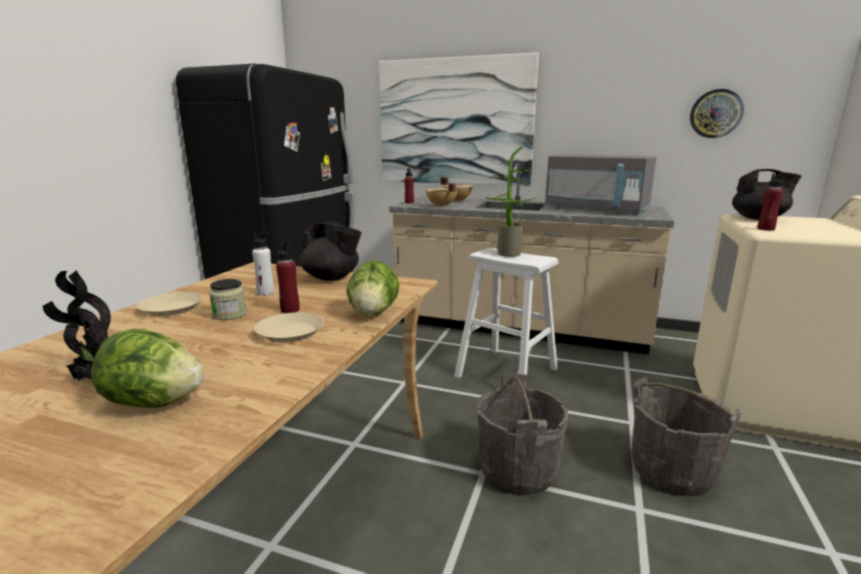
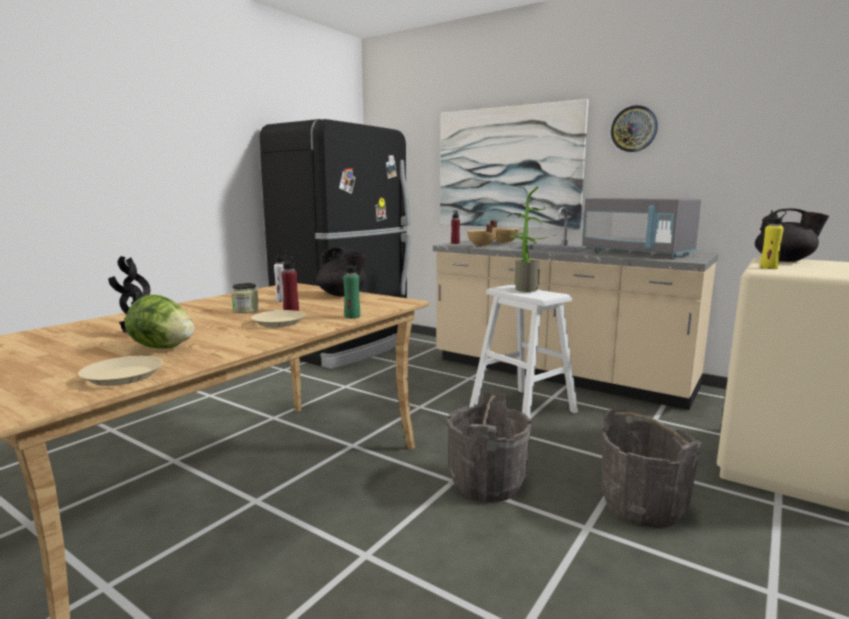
camera: 15 degrees right, 5 degrees down
beige plate [137,292,203,316] -> beige plate moved to [78,356,163,386]
lettuce [346,261,399,316] -> green bottle [343,259,360,319]
wall clock [690,89,744,138] -> wall clock moved to [611,105,658,152]
red bottle [757,173,787,231] -> yellow bottle [760,210,787,269]

